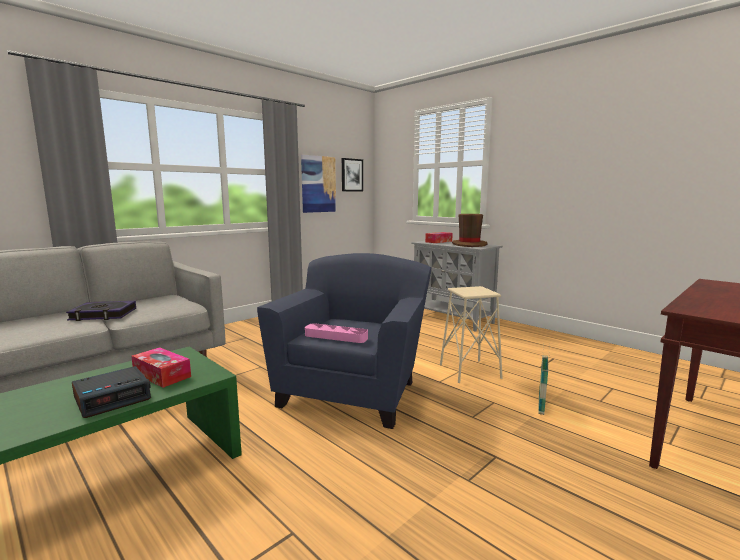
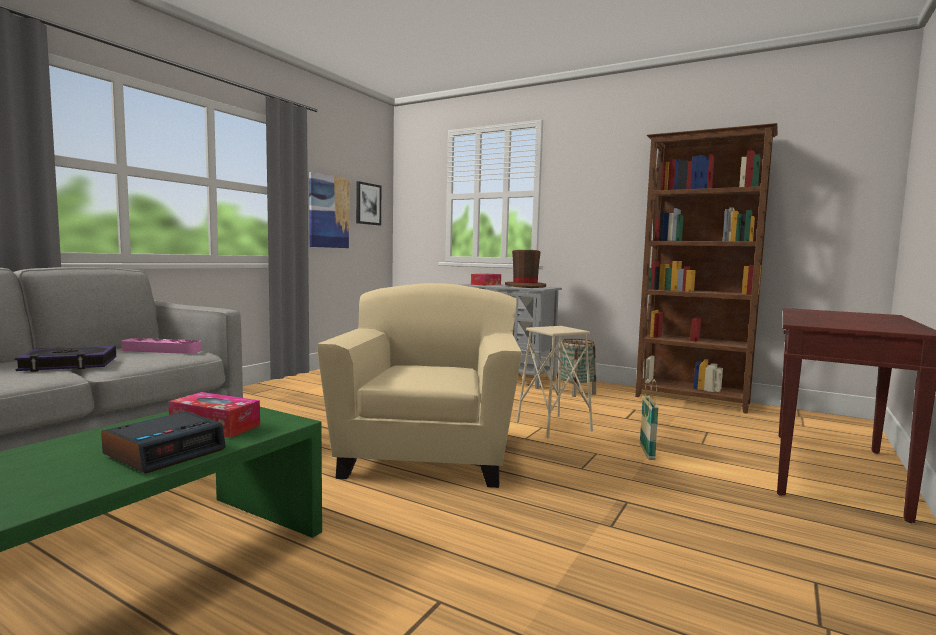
camera: 15 degrees left, 5 degrees down
blue armchair [257,253,431,429] -> beige armchair [317,283,521,488]
pink tray [305,323,368,343] -> pink tray moved to [121,338,202,354]
none -> basket [556,339,596,397]
none -> brown bookcase [635,123,778,414]

